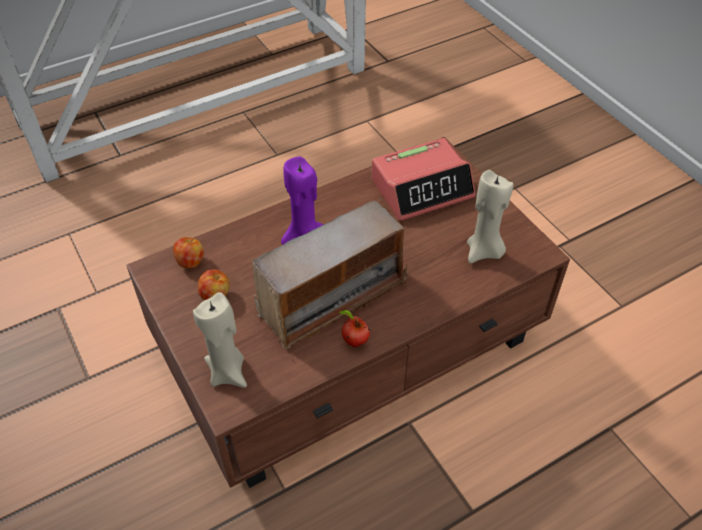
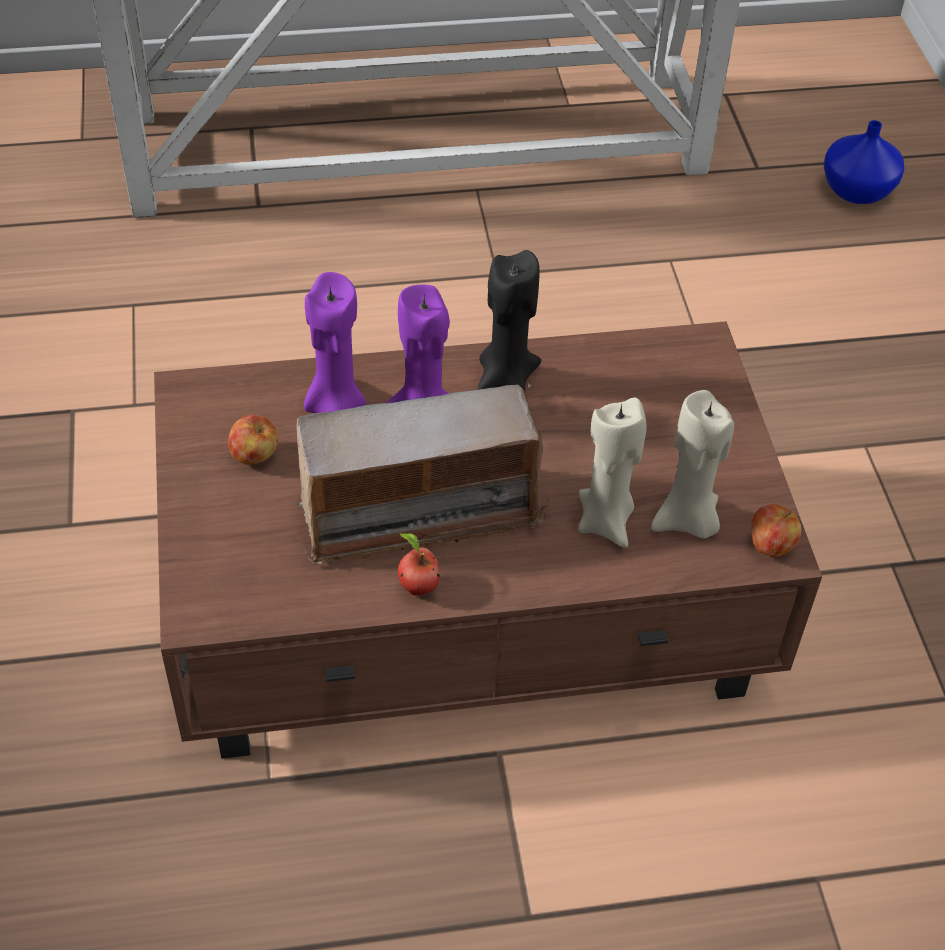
camera: 20 degrees right, 0 degrees up
apple [173,237,204,268] -> apple moved to [751,504,802,557]
beige candle [193,292,247,388] -> beige candle moved to [578,397,646,548]
alarm clock [372,138,475,221] -> none
none -> purple candle [304,272,366,413]
none -> black candle [477,250,541,390]
none -> blue vase [824,120,904,204]

